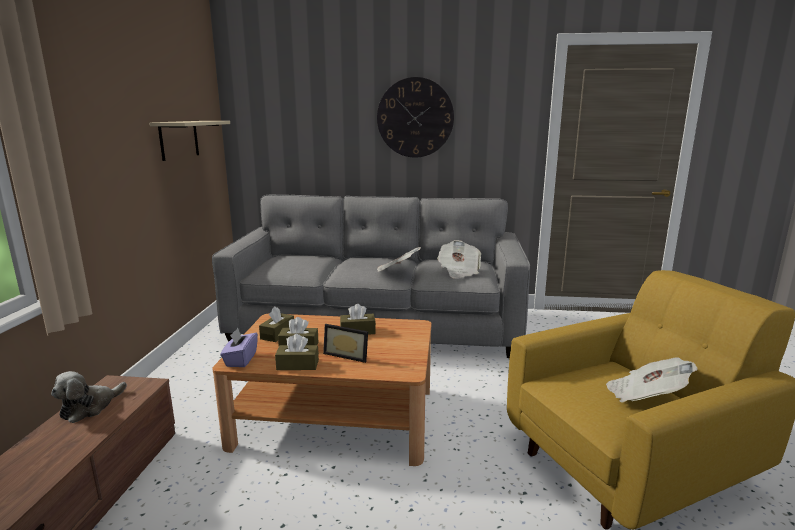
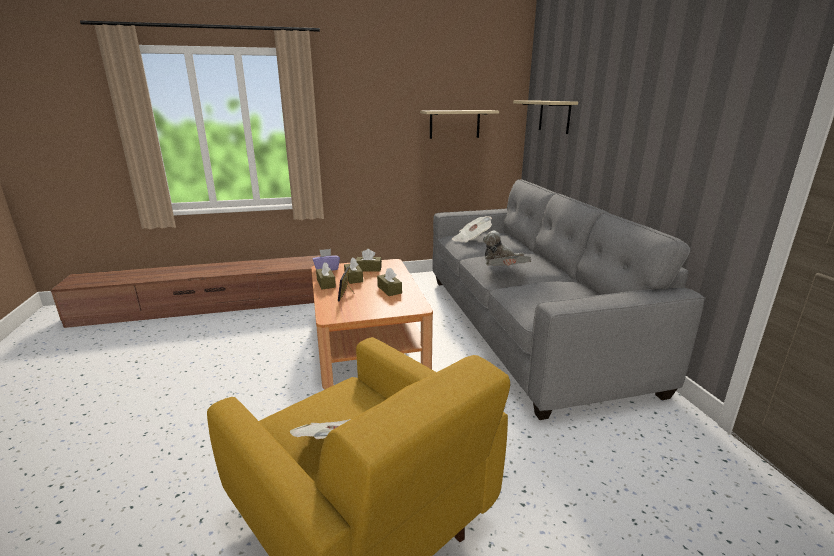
camera: 70 degrees right, 5 degrees up
plush toy [51,371,127,423] -> plush toy moved to [483,231,524,260]
wall clock [377,77,454,157] -> none
newspaper [437,240,481,279] -> newspaper moved to [452,216,492,243]
none -> beige shelf [513,101,578,134]

